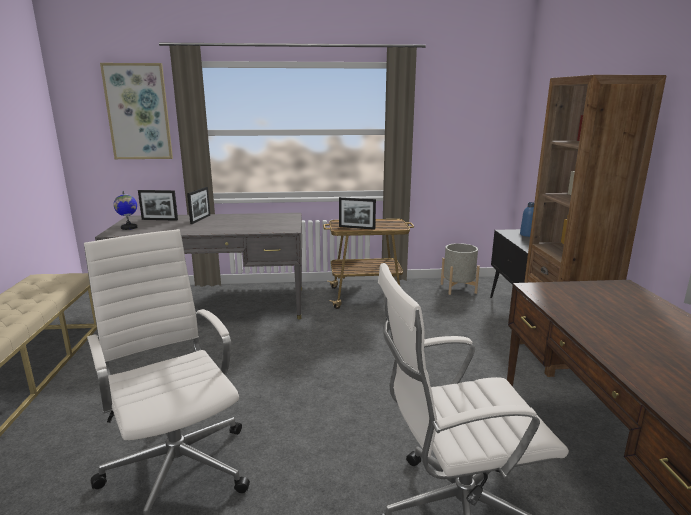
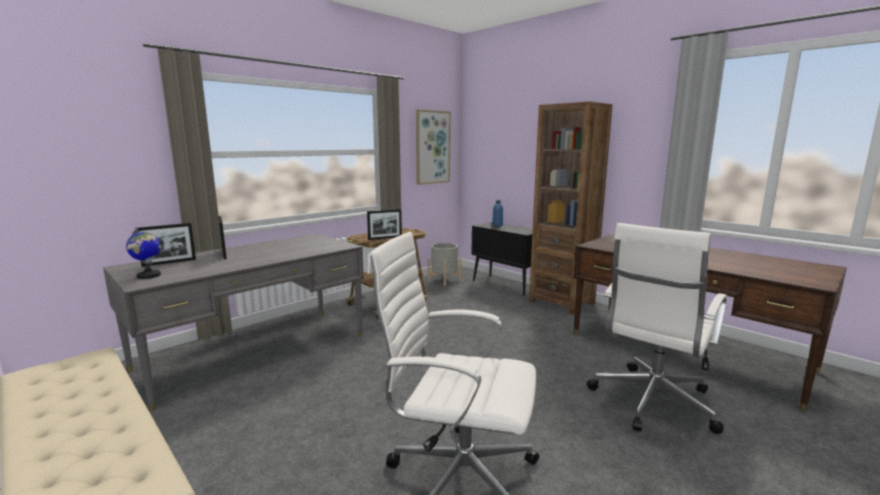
camera: 40 degrees left, 5 degrees down
picture [100,63,173,159] -> picture moved to [416,109,451,185]

